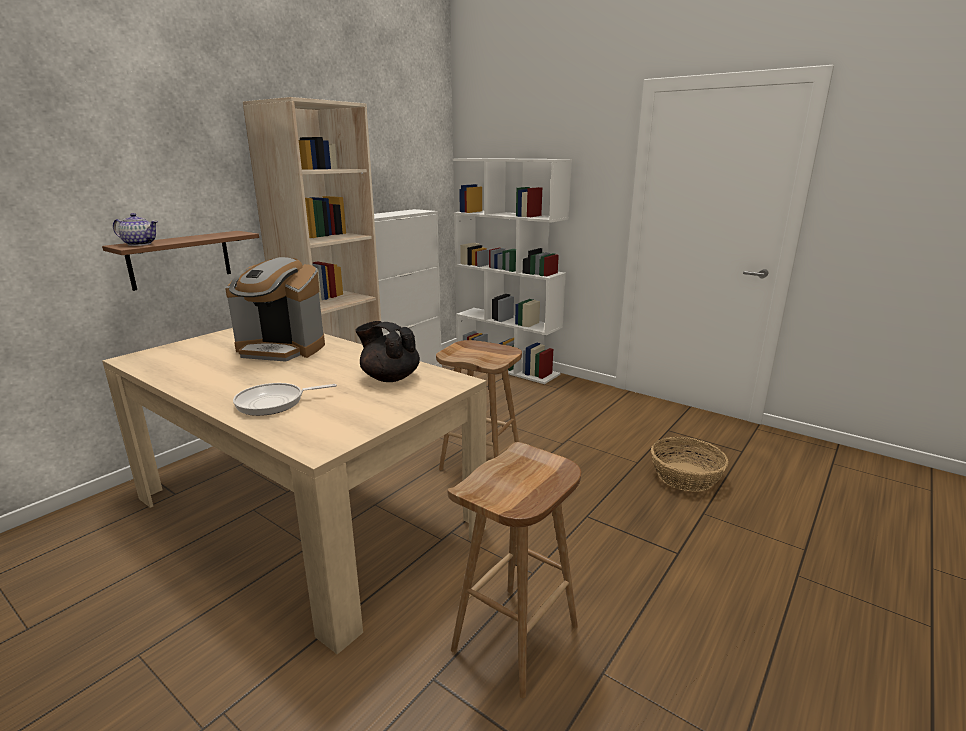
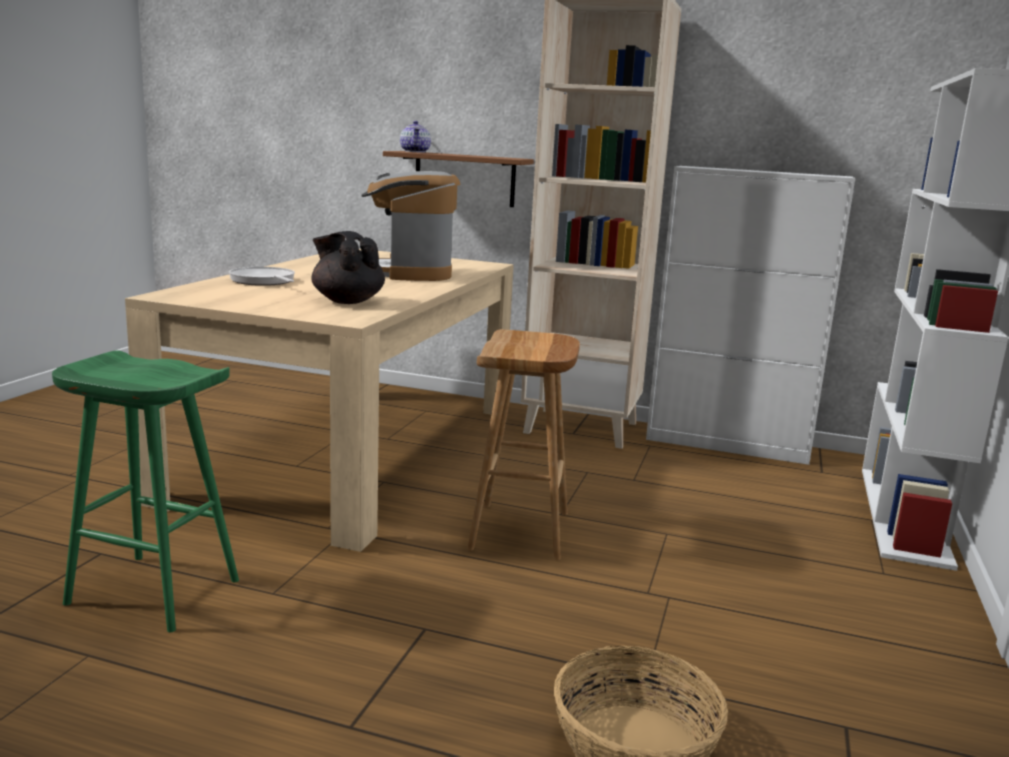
camera: 70 degrees right, 5 degrees down
black teapot [355,321,420,382] -> black teapot turned 60 degrees counterclockwise [311,231,385,304]
brown stool [448,442,581,698] -> green stool [52,350,239,633]

